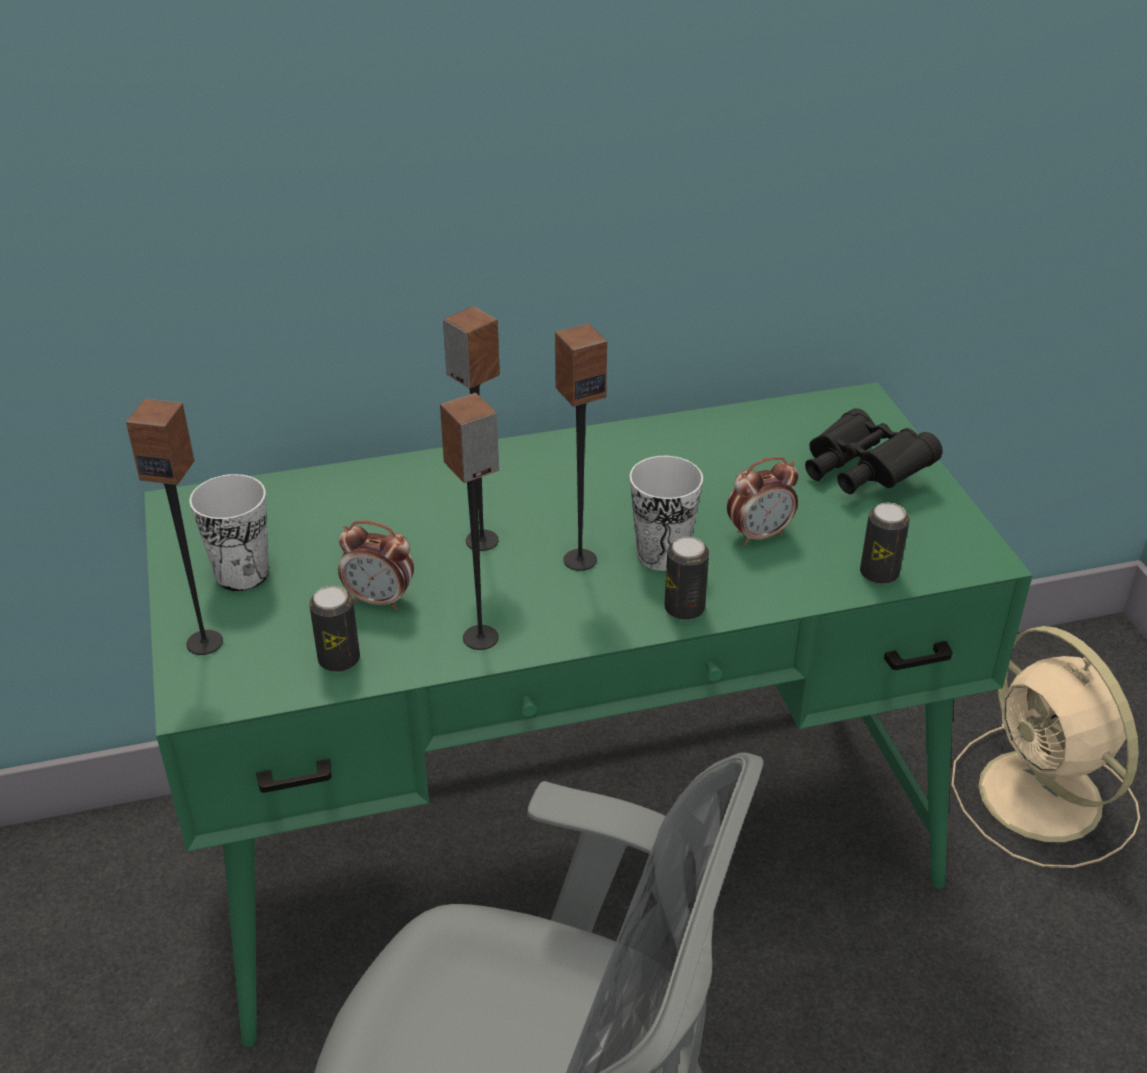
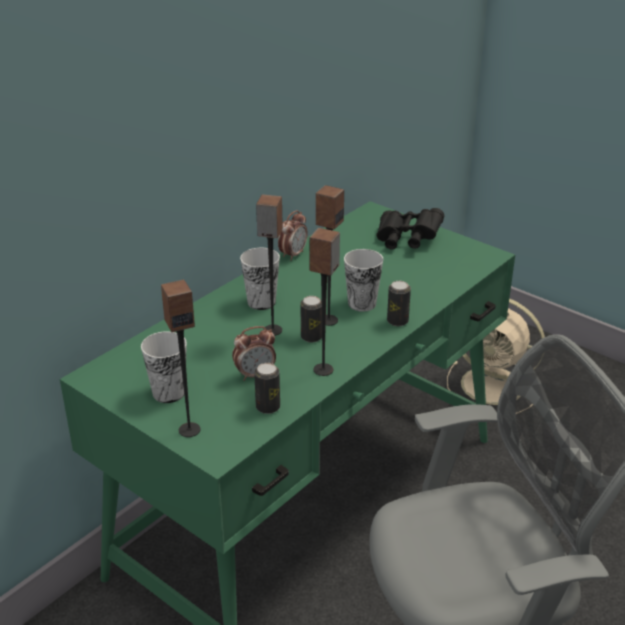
camera: 35 degrees left, 5 degrees down
alarm clock [727,457,799,545] -> alarm clock moved to [278,210,308,261]
can [860,503,910,584] -> can moved to [301,296,322,343]
none -> cup [240,248,280,310]

